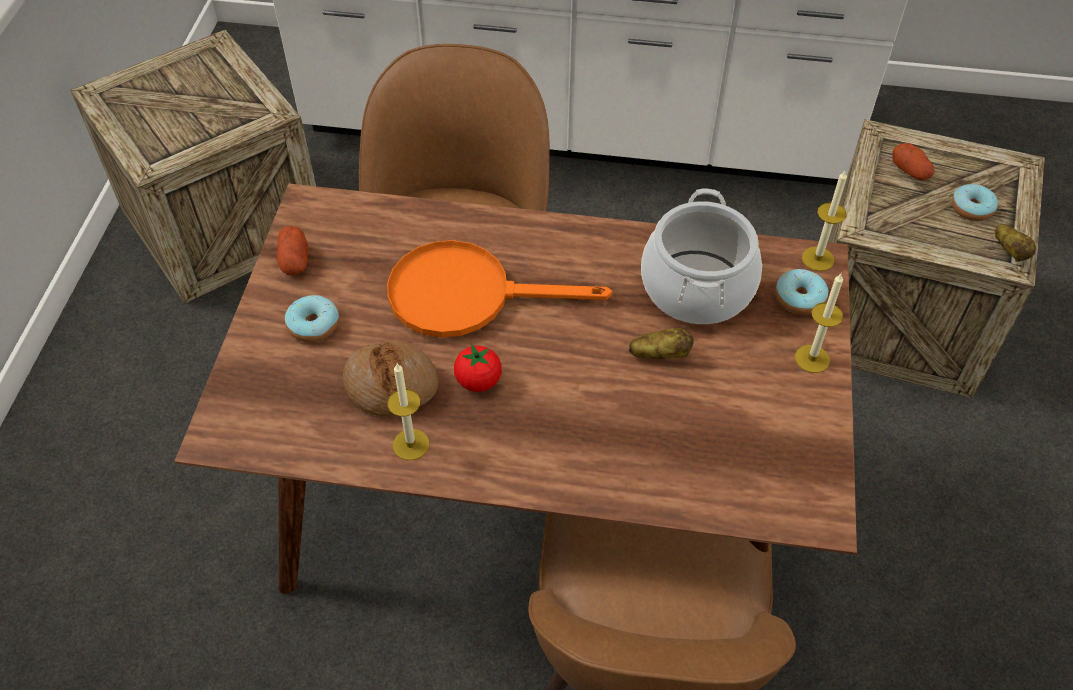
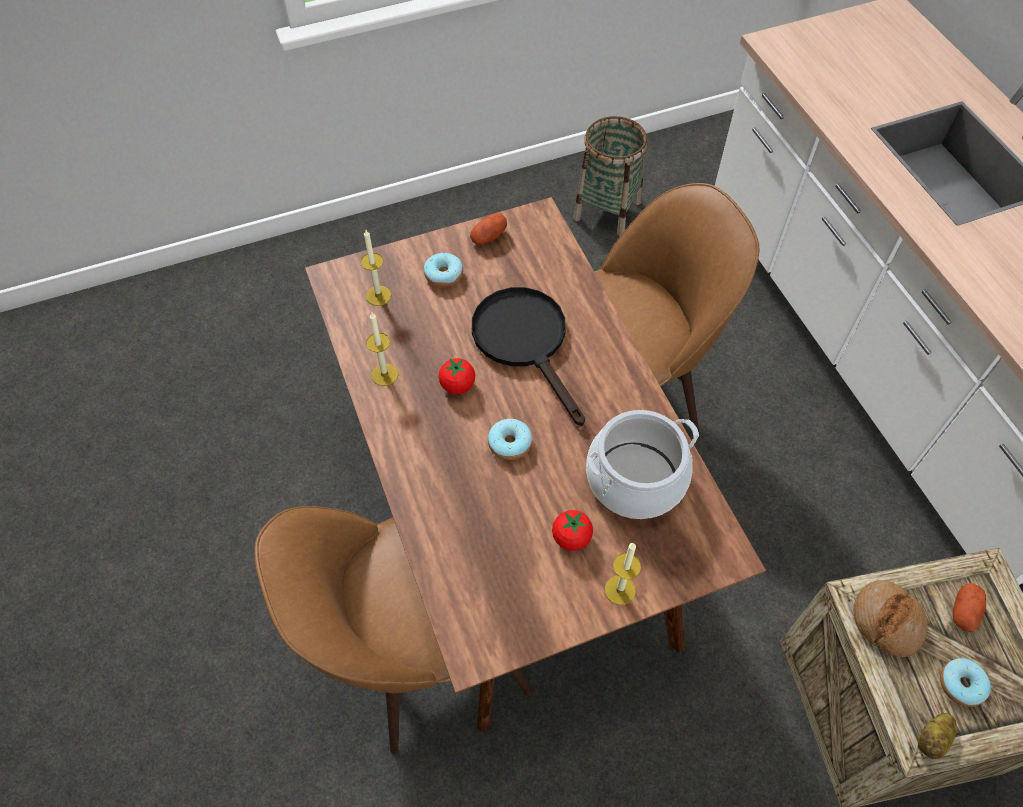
camera: 60 degrees right, 5 degrees up
crate [71,30,316,304] -> basket [573,116,648,236]
bread [343,340,439,416] -> bread moved to [853,580,928,657]
orange frying pan [387,240,612,338] -> black frying pan [472,287,585,426]
potato [629,328,694,359] -> none
donut [775,269,829,315] -> donut moved to [488,419,532,460]
candle [802,171,847,271] -> candle moved to [361,230,391,306]
none -> tomato [552,510,593,551]

